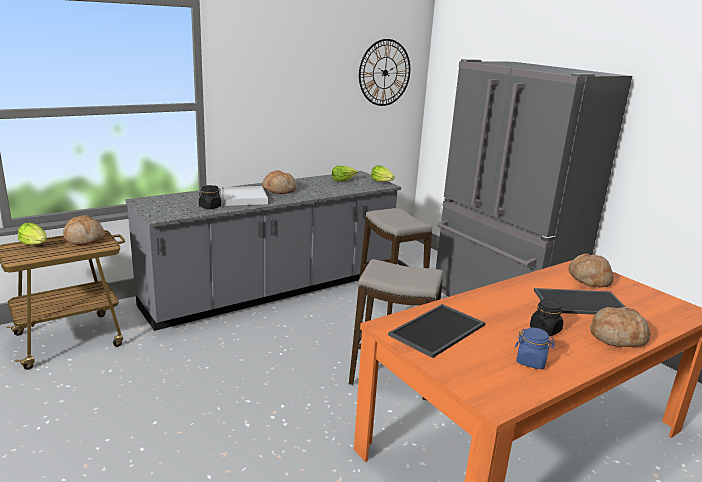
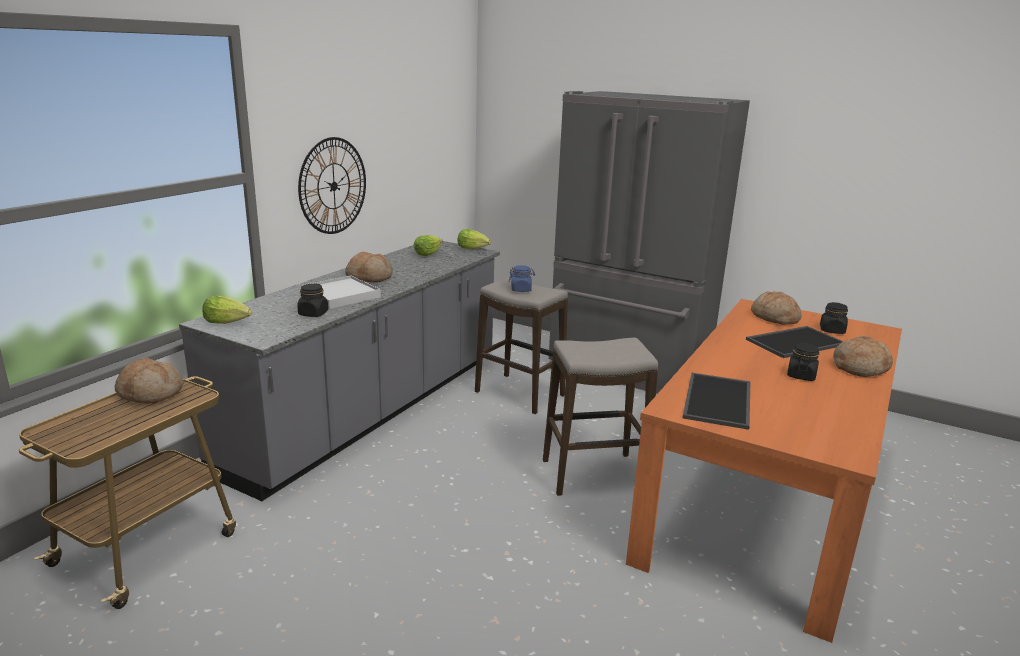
camera: 25 degrees left, 0 degrees up
lettuce [18,223,46,245] -> lettuce moved to [202,295,252,324]
wall clock [359,39,410,106] -> wall clock moved to [298,137,366,234]
blue jar [515,328,555,369] -> blue jar moved to [509,265,535,292]
none -> black jar [820,302,848,334]

